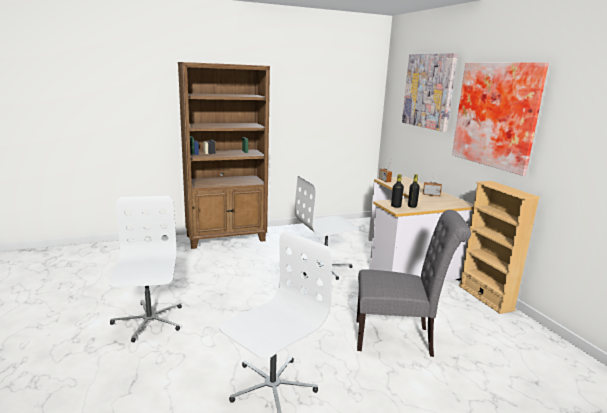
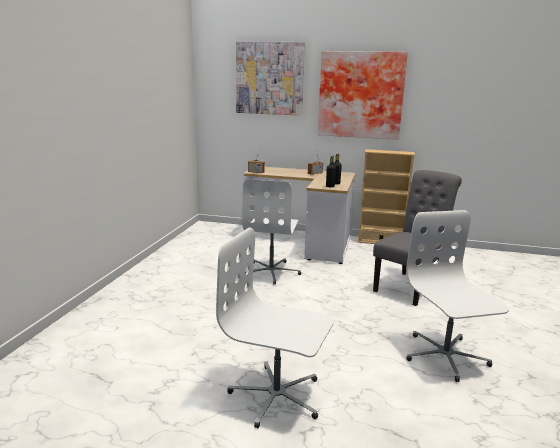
camera: 55 degrees left, 0 degrees up
brown bookcase [178,62,270,249] -> none

